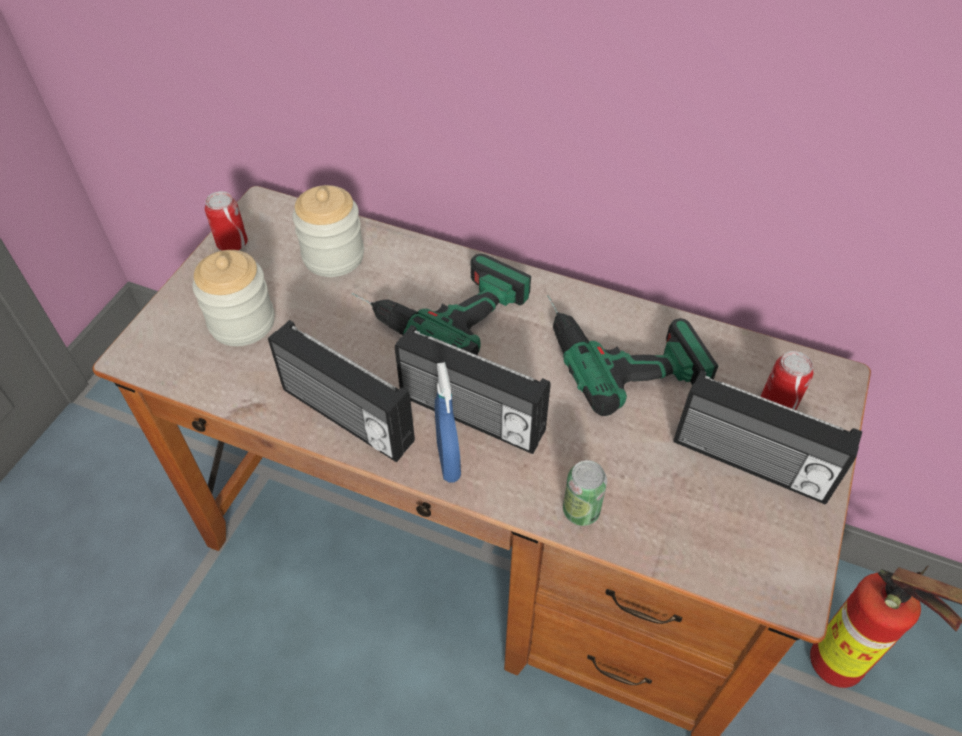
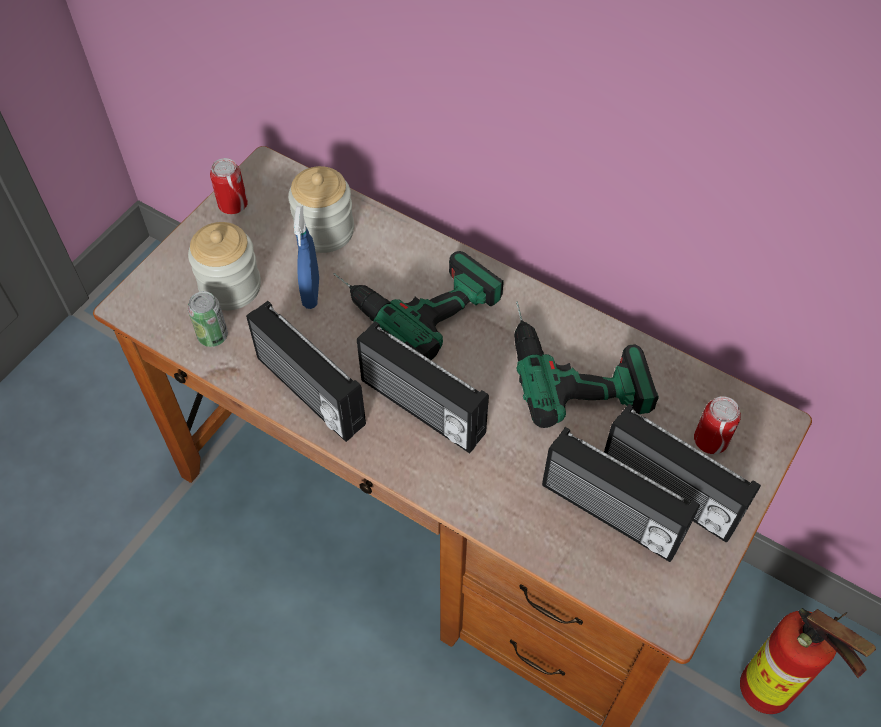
camera: 10 degrees right, 5 degrees up
blue spray bottle [435,362,461,483] -> blue spray bottle moved to [294,206,319,309]
can [563,460,607,526] -> can moved to [188,291,228,347]
none -> radio [542,427,700,562]

